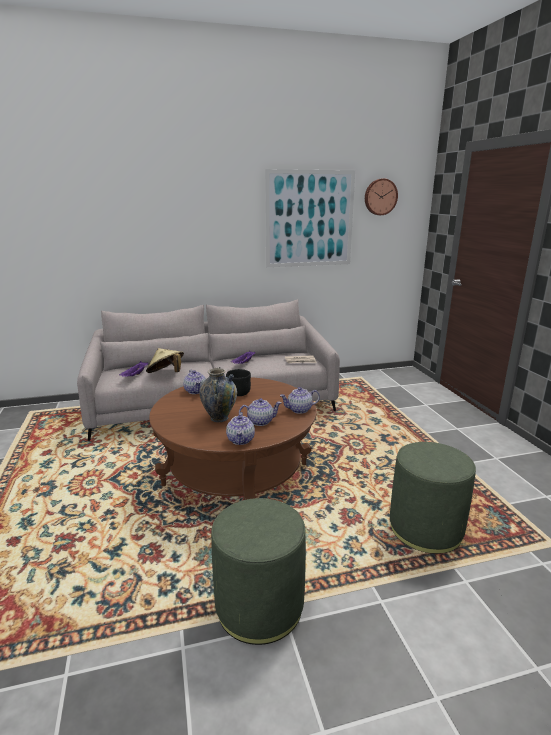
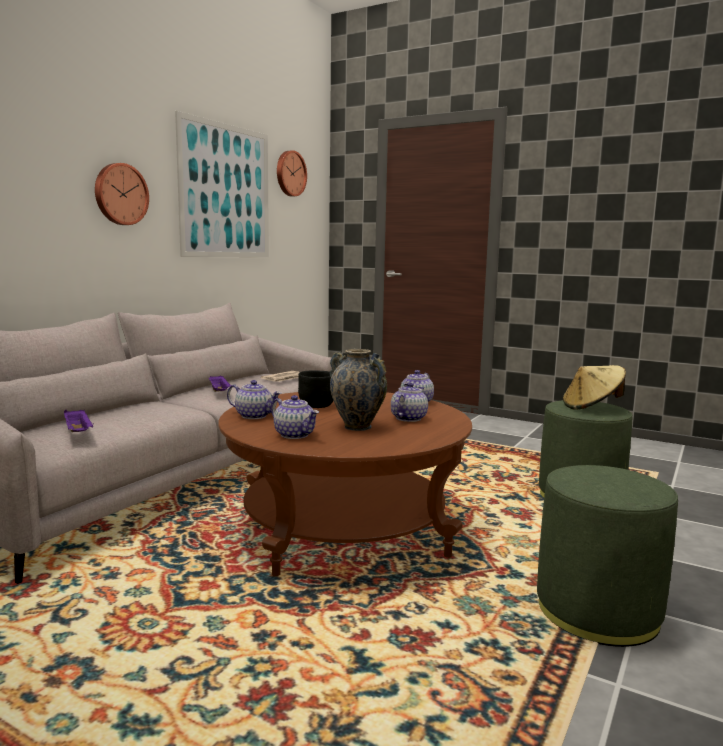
camera: 45 degrees left, 10 degrees down
beige hat [146,348,184,373] -> beige hat moved to [563,365,626,410]
teapot [226,412,255,445] -> teapot moved to [272,395,319,439]
none -> wall clock [95,163,149,225]

